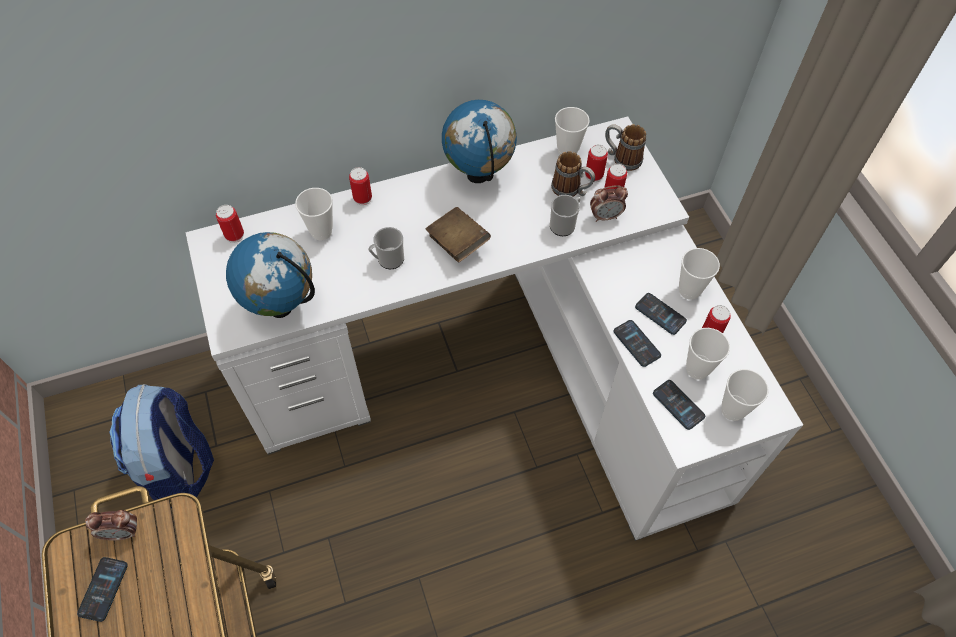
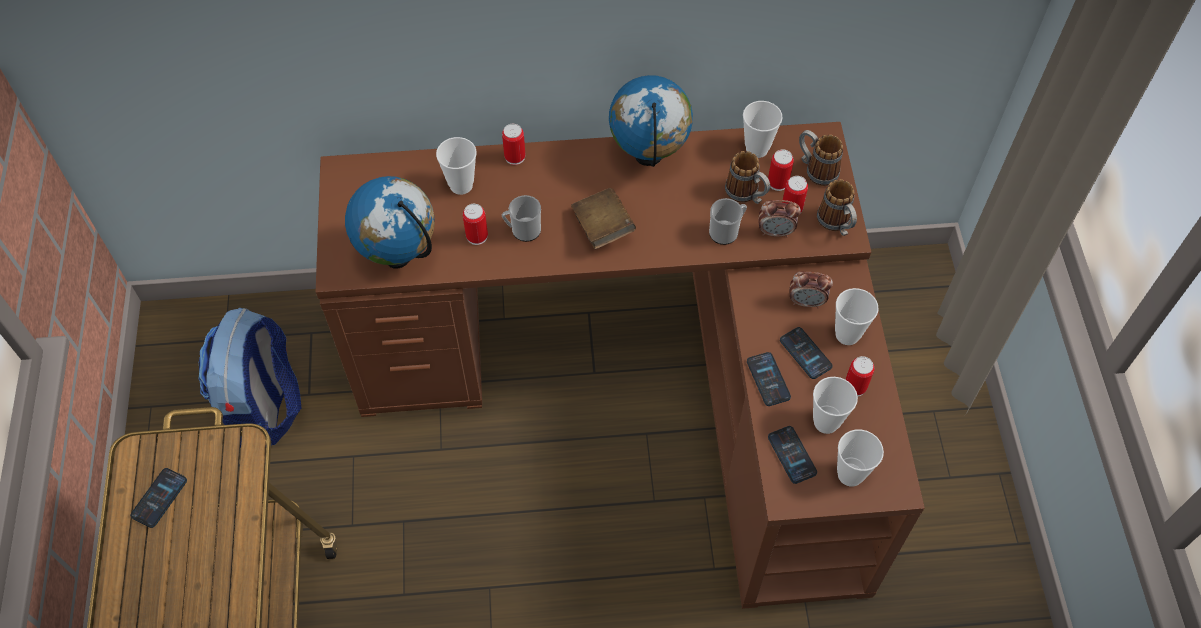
camera: 15 degrees right, 0 degrees up
alarm clock [85,510,137,540] -> alarm clock moved to [789,271,833,308]
white desk [186,116,803,541] -> brown desk [316,122,925,609]
can [216,205,244,243] -> can moved to [463,204,488,245]
none -> mug [817,179,857,236]

